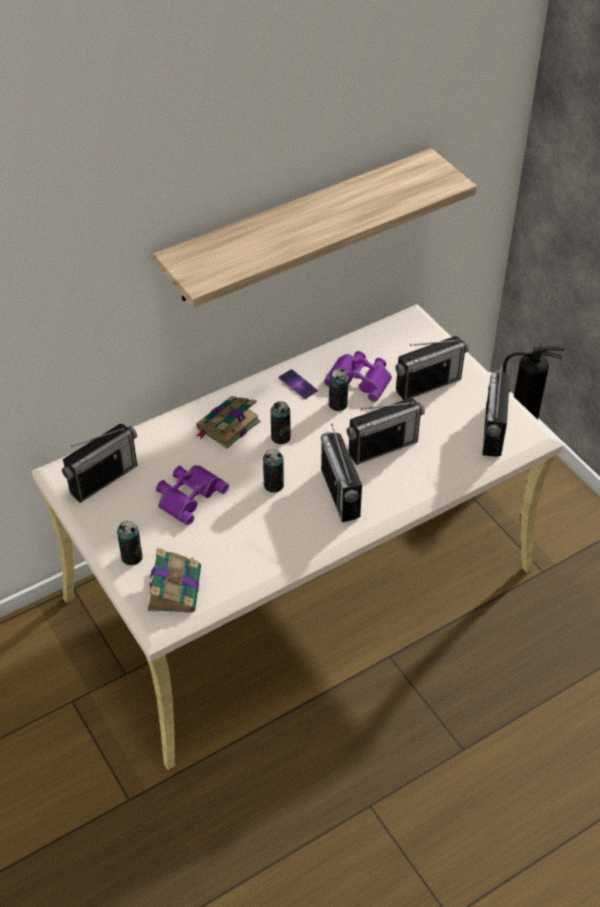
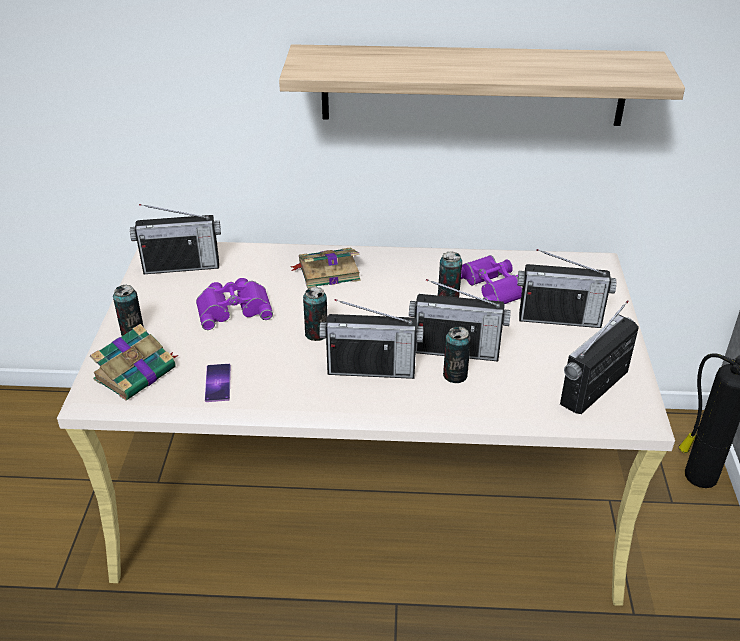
camera: 35 degrees right, 10 degrees down
can [271,401,291,444] -> can moved to [443,327,471,383]
phone [279,369,318,399] -> phone moved to [205,364,231,402]
radio [321,424,362,522] -> radio turned 105 degrees counterclockwise [319,299,423,379]

